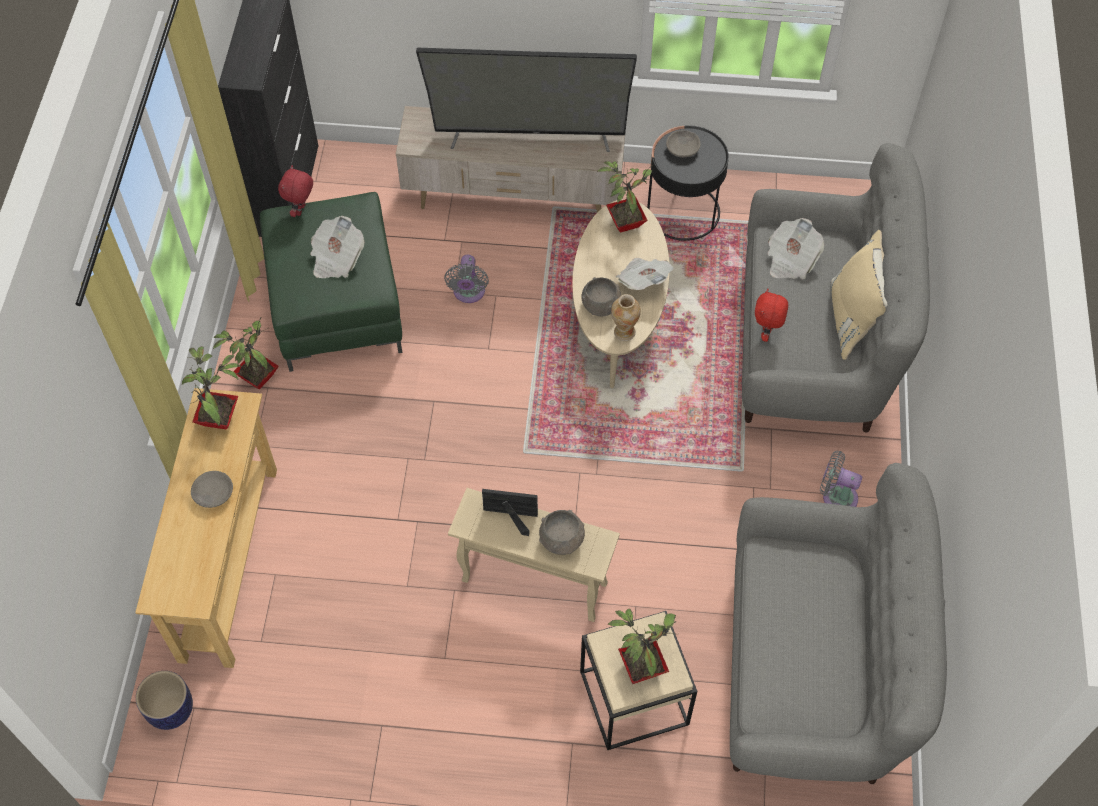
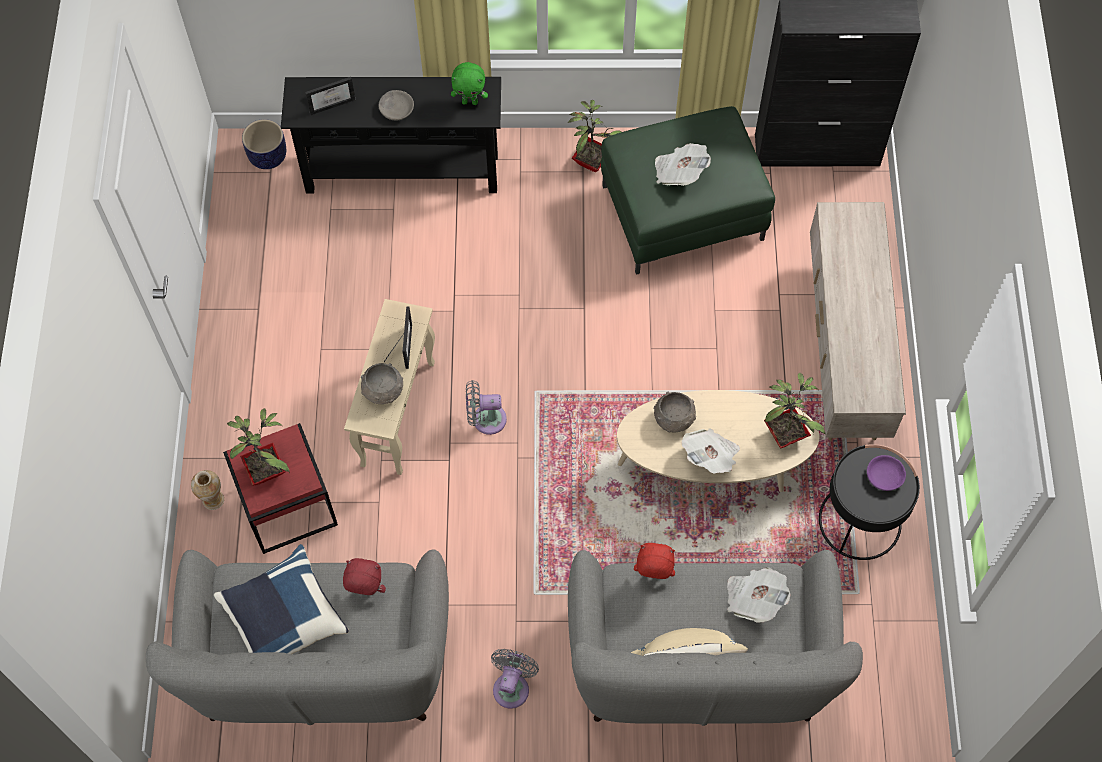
camera: 85 degrees right, 5 degrees up
beige console table [135,388,277,668] -> black console table [281,77,501,194]
potted plant [182,346,240,430] -> green plush toy [451,62,488,105]
red plush toy [278,165,313,217] -> red plush toy moved to [343,558,386,595]
television [416,48,637,152] -> none
grey fan [444,255,489,303] -> grey fan moved to [466,380,507,435]
beige side table [580,611,697,750] -> red side table [223,423,338,554]
vase [611,294,641,341] -> vase moved to [191,470,224,510]
grey bowl [666,130,701,157] -> purple bowl [867,455,906,491]
none -> blue pillow [214,544,349,654]
none -> picture frame [305,77,356,115]

